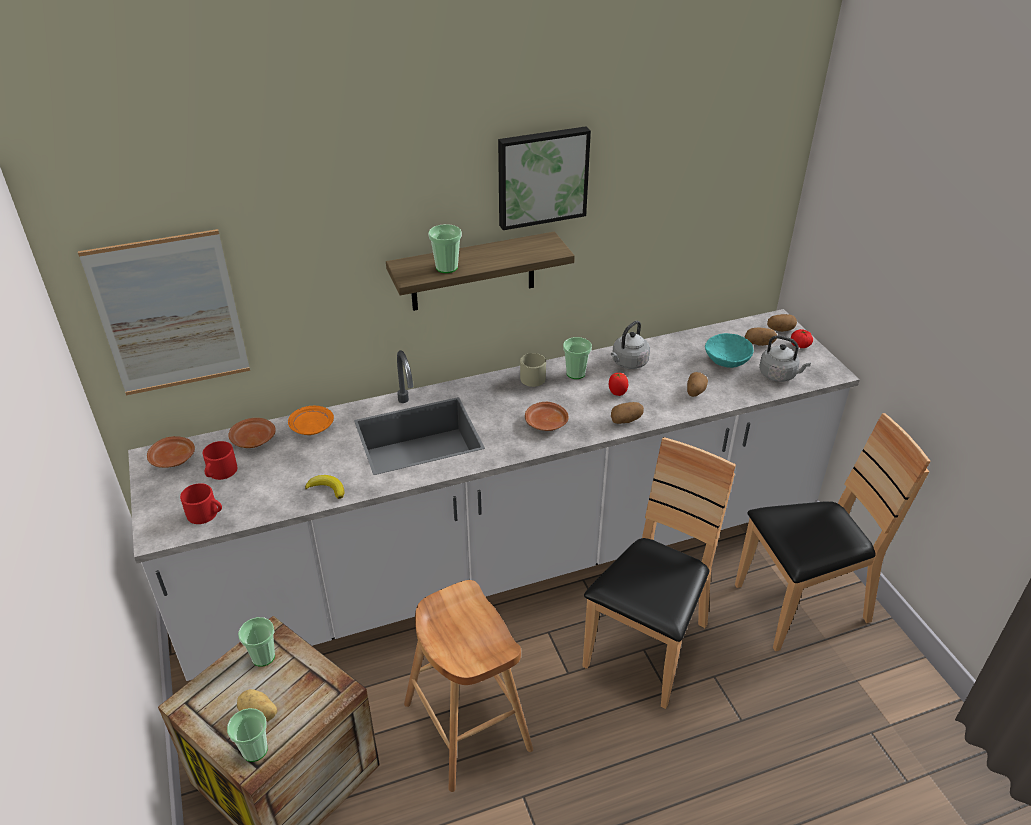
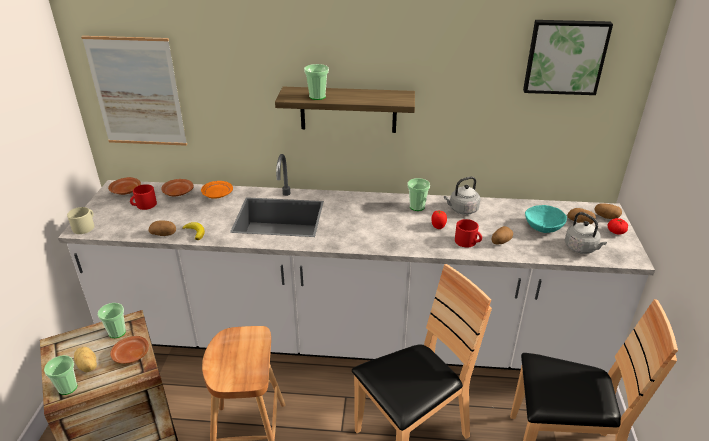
camera: 25 degrees right, 5 degrees down
red mug [180,483,222,524] -> red mug moved to [455,219,482,247]
picture [498,126,591,230] -> picture moved to [523,20,613,95]
beige mug [520,353,546,387] -> beige mug moved to [67,207,94,234]
brown plate [525,402,569,431] -> brown plate moved to [110,336,149,364]
potato [611,402,644,424] -> potato moved to [148,220,176,236]

